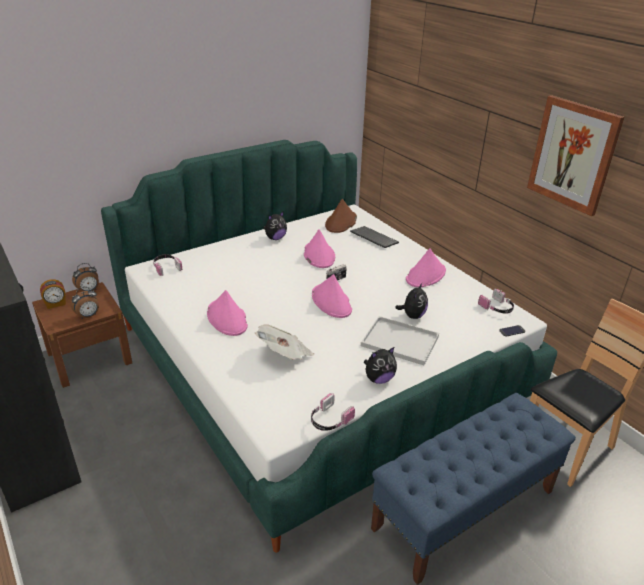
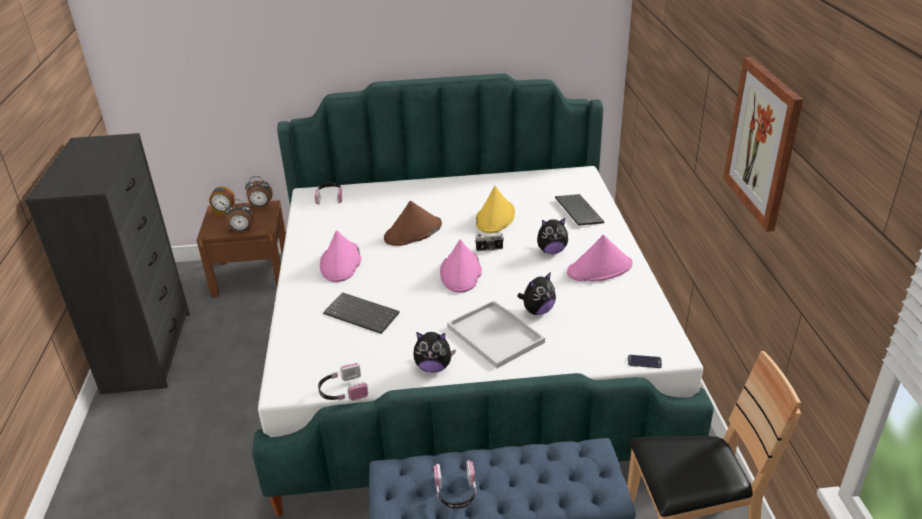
camera: 30 degrees right, 0 degrees up
newspaper [255,324,314,360] -> keyboard [323,292,400,334]
plush toy [263,212,287,240] -> plush toy moved to [537,218,568,254]
pink hat [304,229,335,268] -> yellow hat [476,186,515,233]
brown hat [325,199,357,233] -> brown hat moved to [384,201,442,246]
headphones [478,289,514,314] -> headphones moved to [434,460,477,509]

